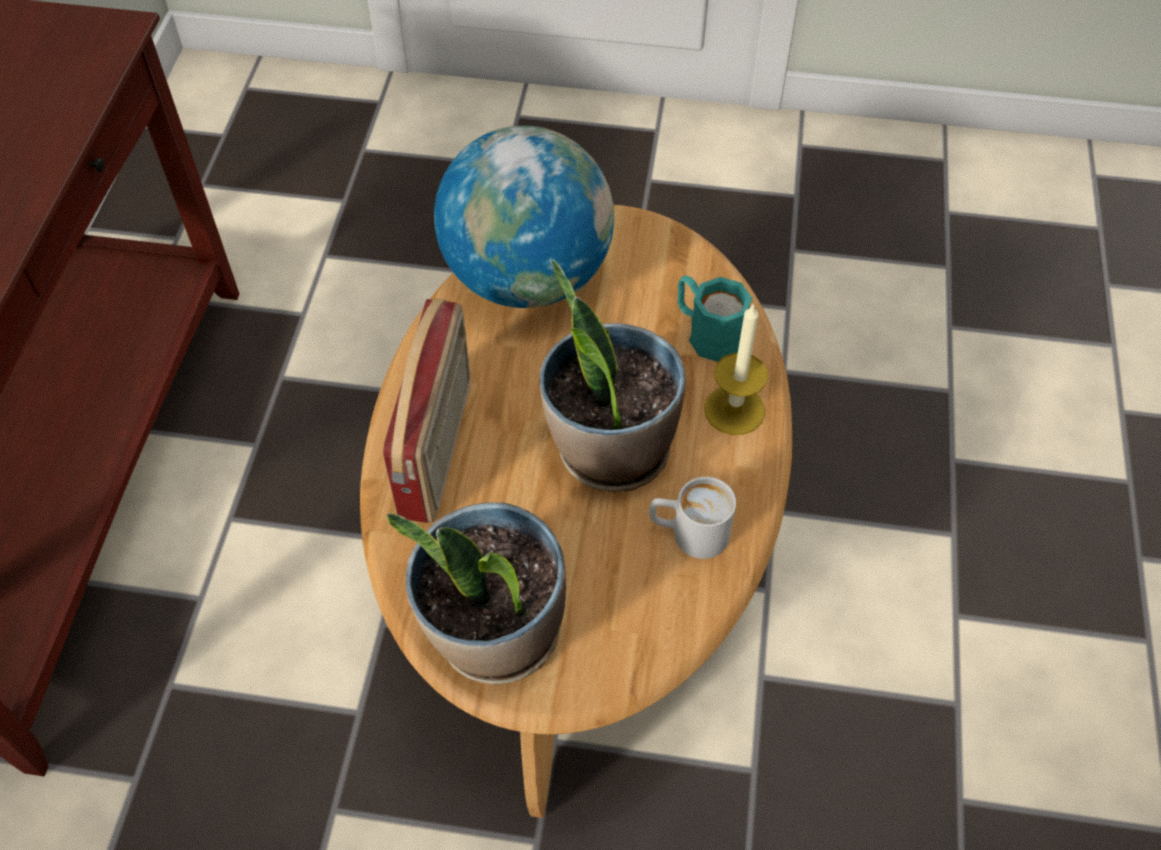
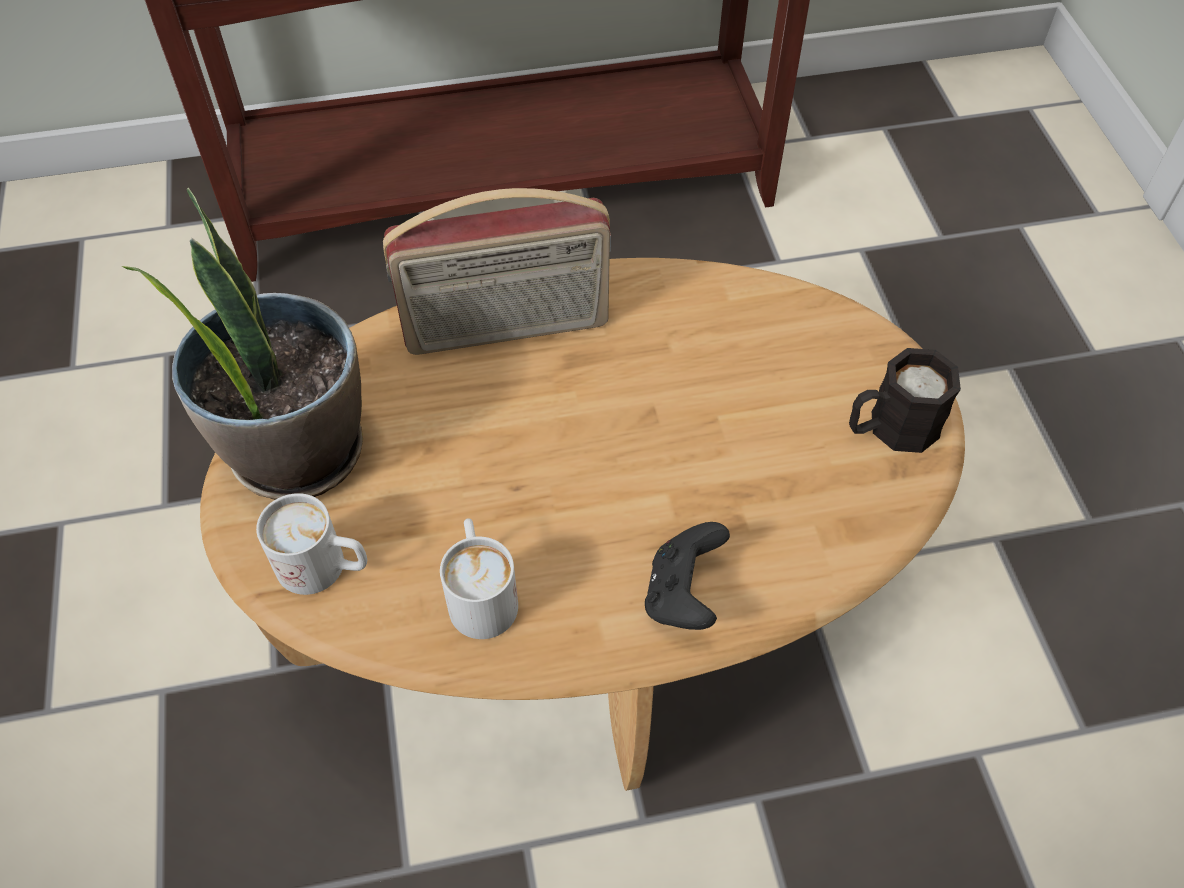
camera: 70 degrees right, 0 degrees up
globe [434,126,614,308] -> none
potted plant [540,260,686,493] -> none
turquoise mug [678,275,752,362] -> none
candle [704,303,768,435] -> black game controller [645,522,730,630]
none -> white mug [256,493,367,595]
none -> black mug [849,348,961,453]

